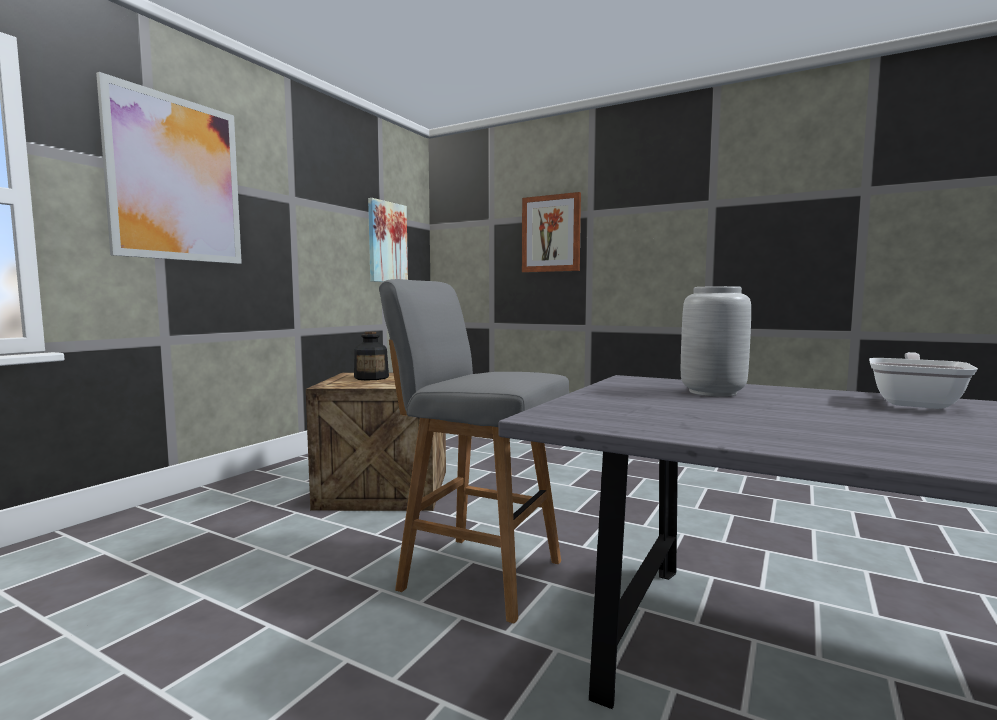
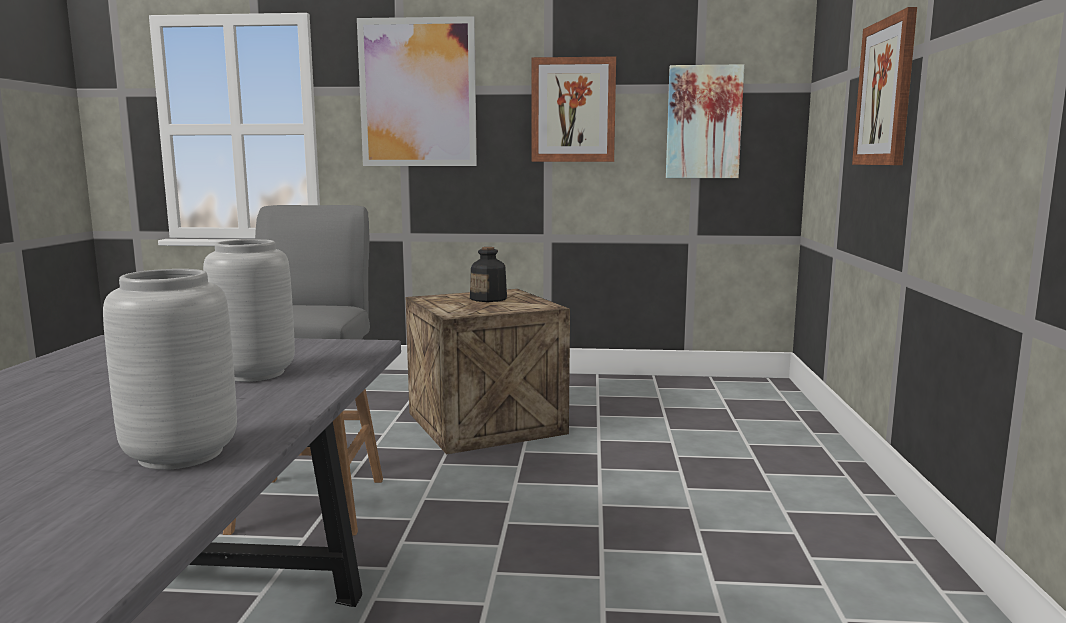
camera: 65 degrees right, 5 degrees up
frying pan [869,352,978,409] -> grey vase [103,269,237,470]
none -> picture [532,57,616,162]

